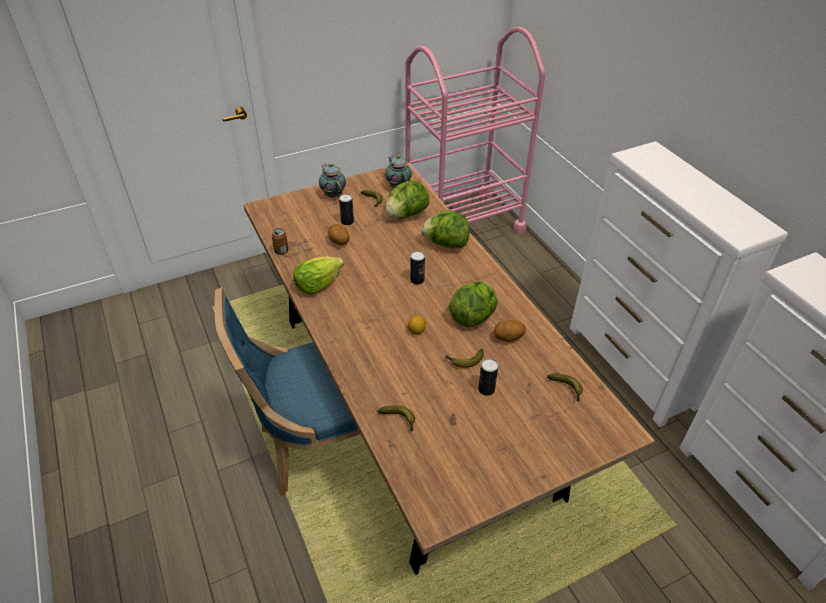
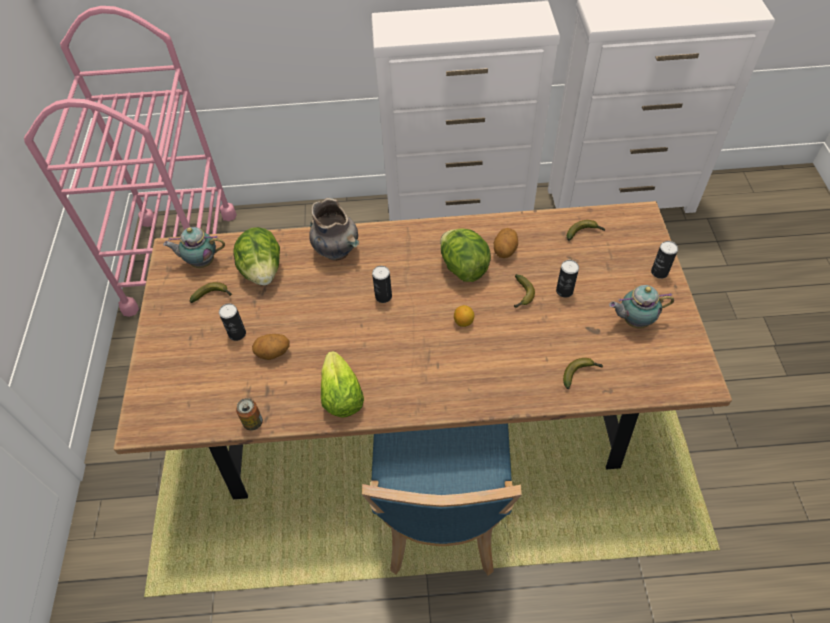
camera: 65 degrees left, 10 degrees up
teapot [319,163,346,198] -> teapot moved to [609,285,674,329]
lettuce [421,211,470,248] -> grey vase [309,198,359,261]
none -> can [651,241,678,279]

